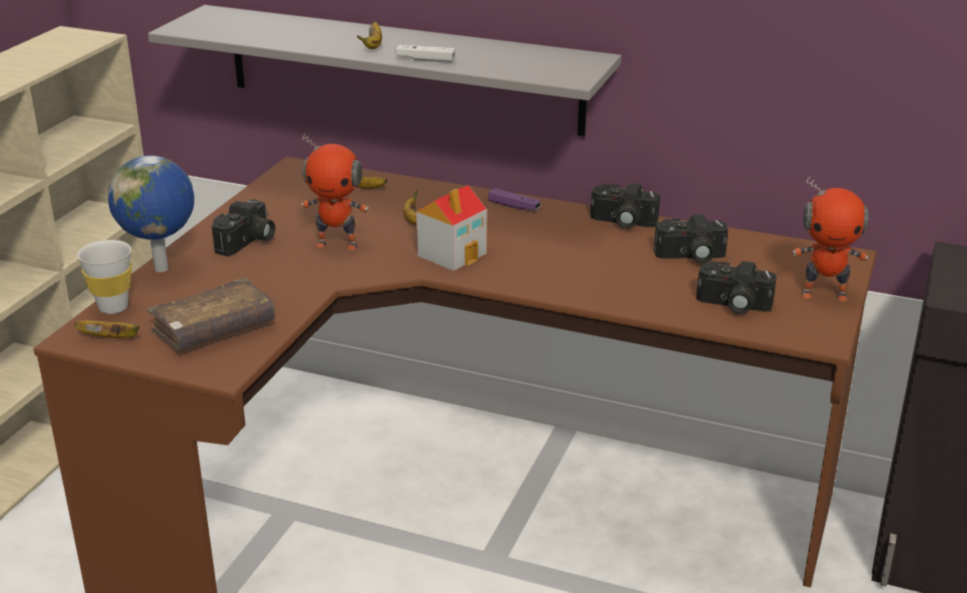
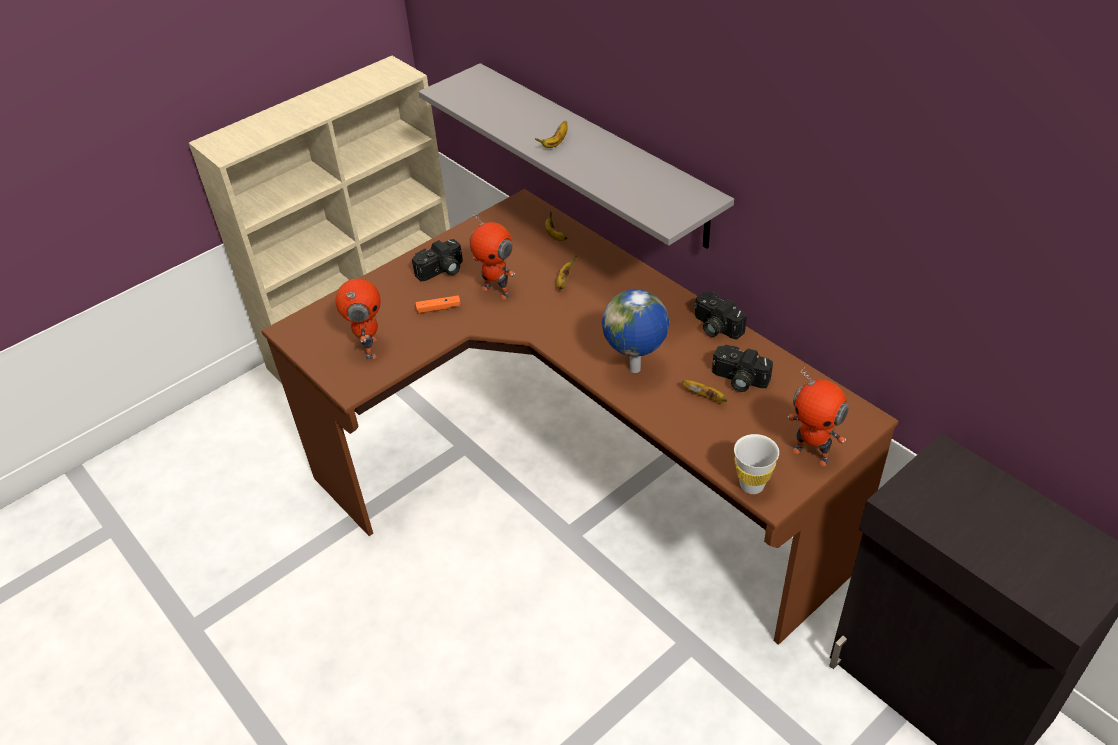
camera: 30 degrees right, 15 degrees up
banana [74,320,139,338] -> banana moved to [682,380,727,403]
white cup [77,240,132,314] -> white cup moved to [734,434,779,494]
globe [108,155,194,272] -> globe moved to [602,289,669,373]
brown book [146,278,276,351] -> toy robot [335,279,381,360]
white game controller [396,45,455,63] -> none
toy house [416,185,487,271] -> none
purple game controller [488,188,540,210] -> none
camera [696,261,777,314] -> none
none -> orange game controller [416,295,461,314]

